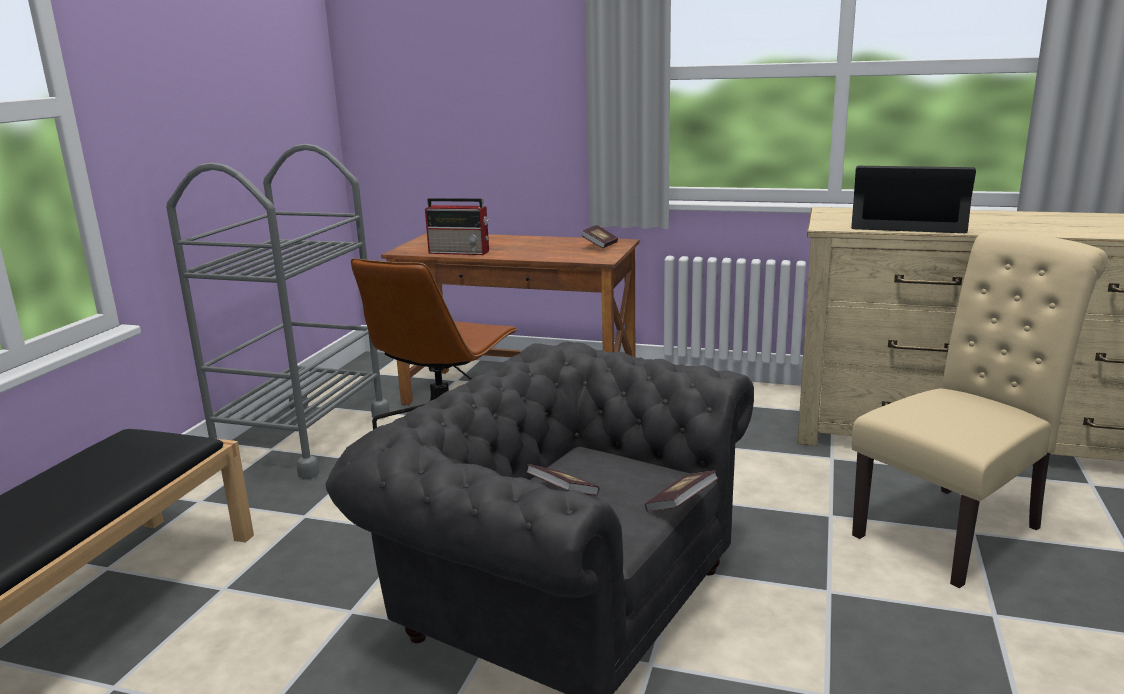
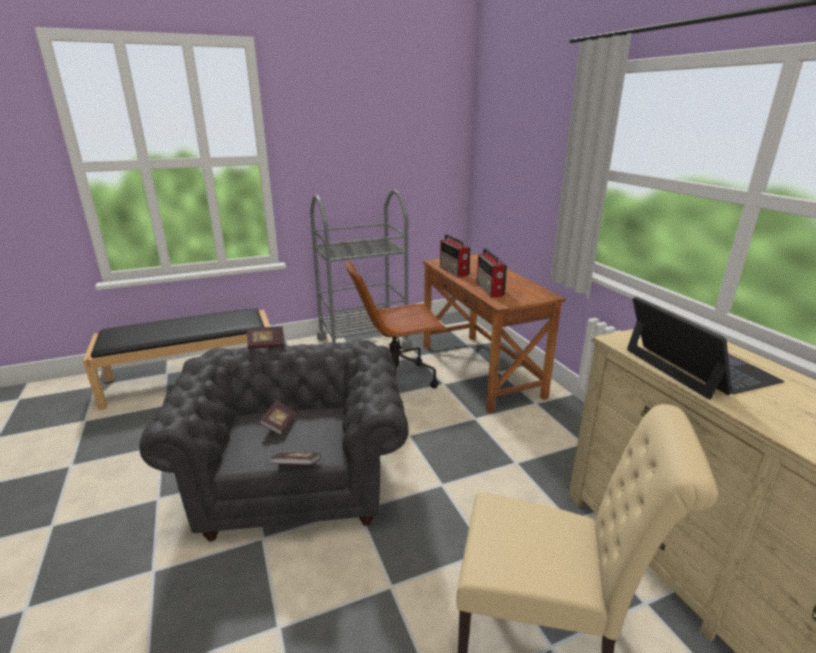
camera: 50 degrees right, 5 degrees up
book [581,225,618,248] -> book moved to [247,326,285,349]
none -> radio [477,248,507,297]

